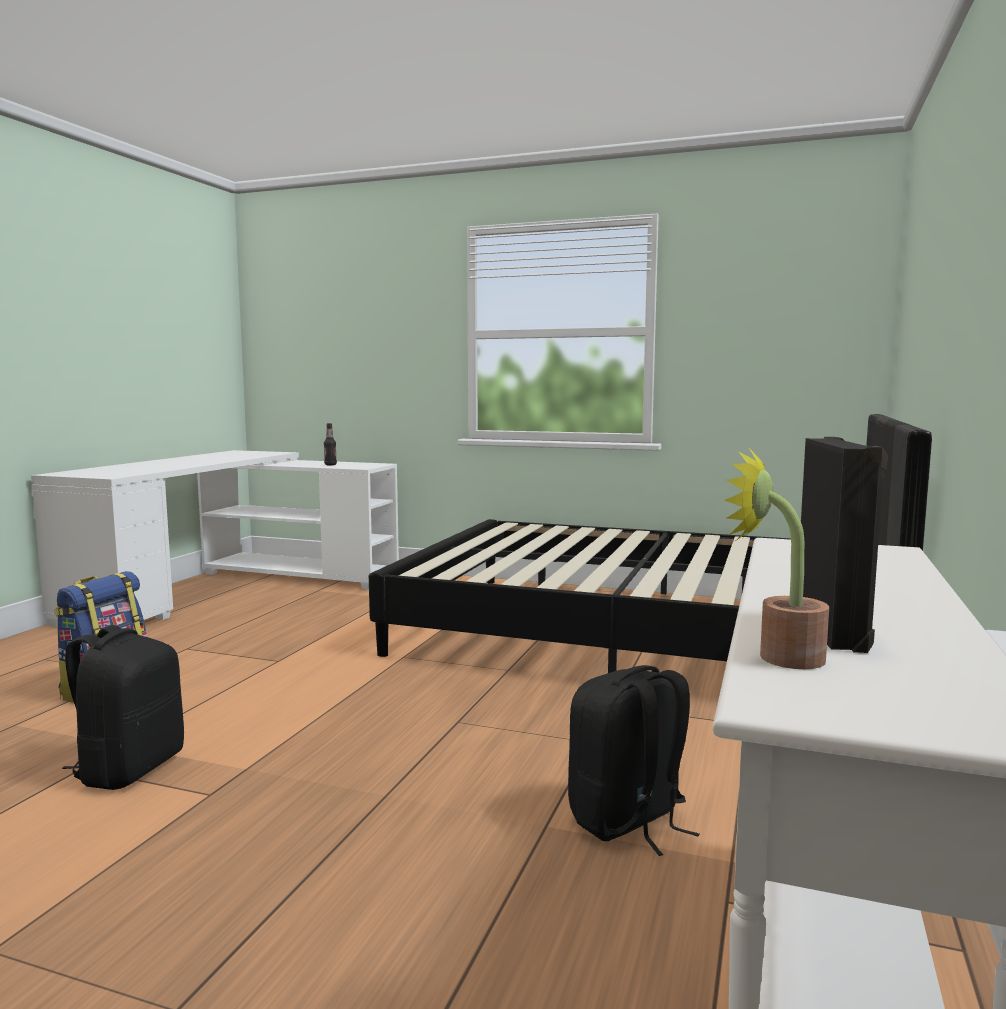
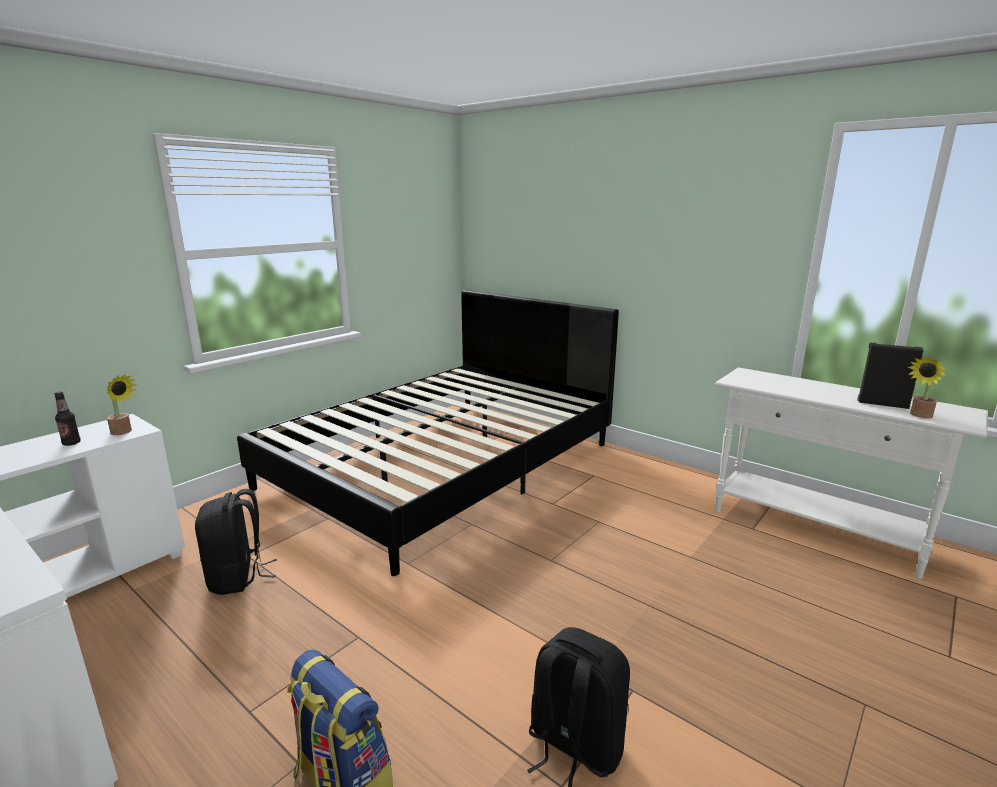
camera: 70 degrees left, 10 degrees up
black backpack [568,665,700,856] -> black backpack moved to [195,489,277,595]
none -> potted plant [107,374,138,435]

